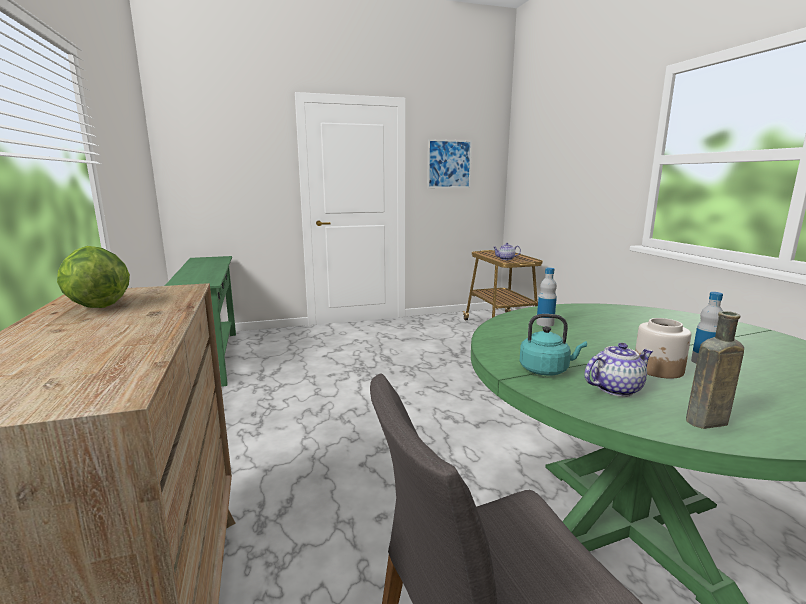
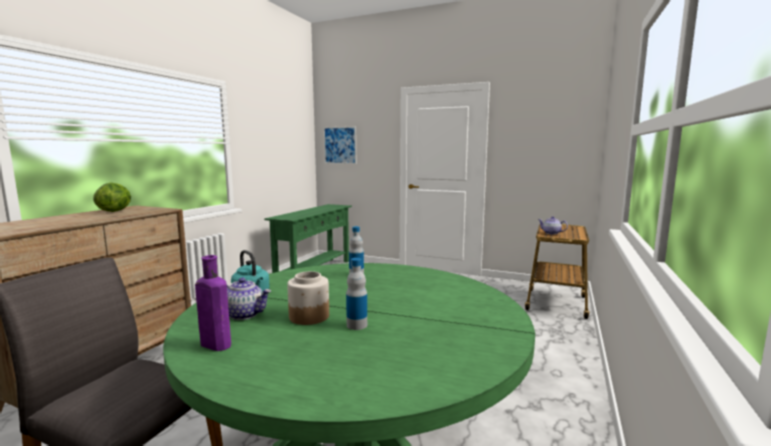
camera: 40 degrees right, 5 degrees down
picture [427,139,472,188] -> picture moved to [324,126,356,164]
brown bottle [686,311,744,429] -> purple bottle [195,255,231,351]

